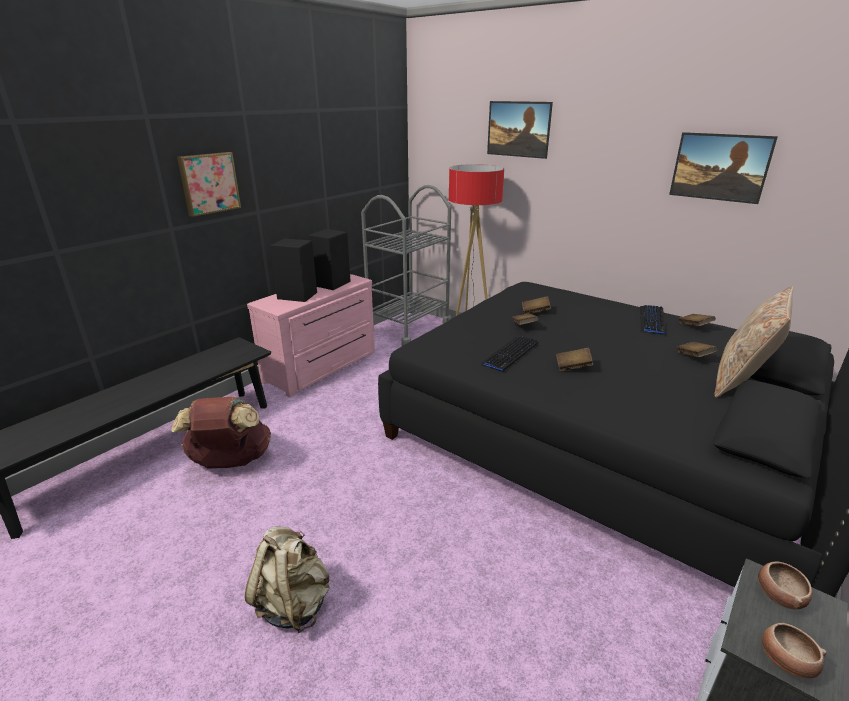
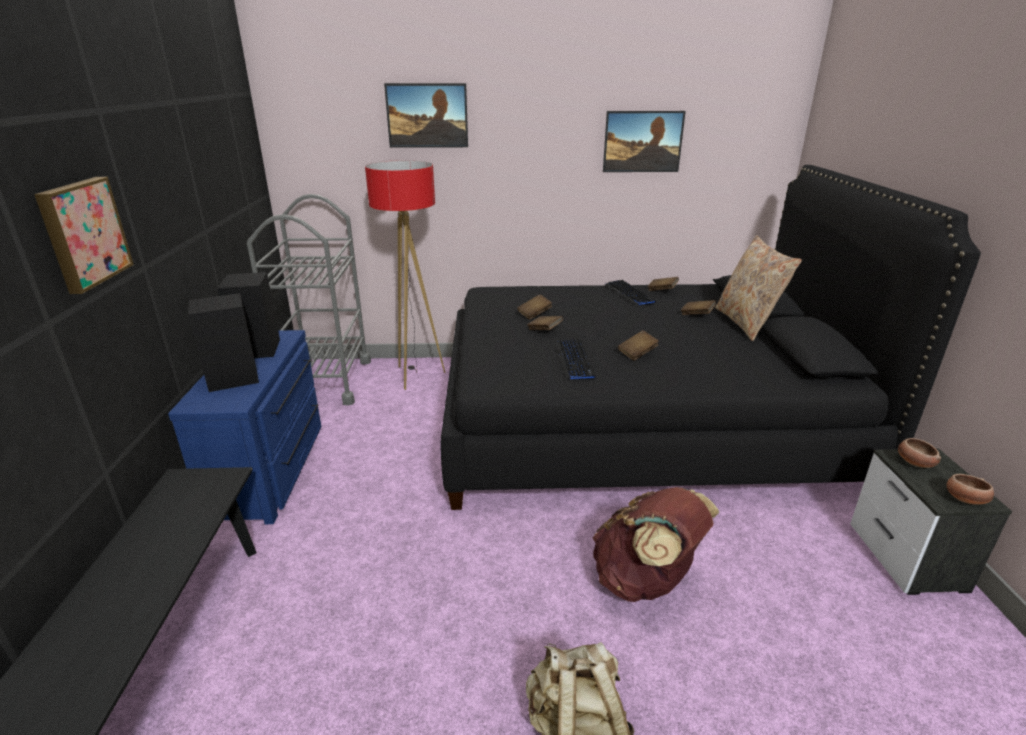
camera: 40 degrees left, 0 degrees up
brown backpack [171,396,271,468] -> brown backpack moved to [593,487,719,602]
pink dresser [247,274,375,397] -> blue dresser [168,330,321,524]

